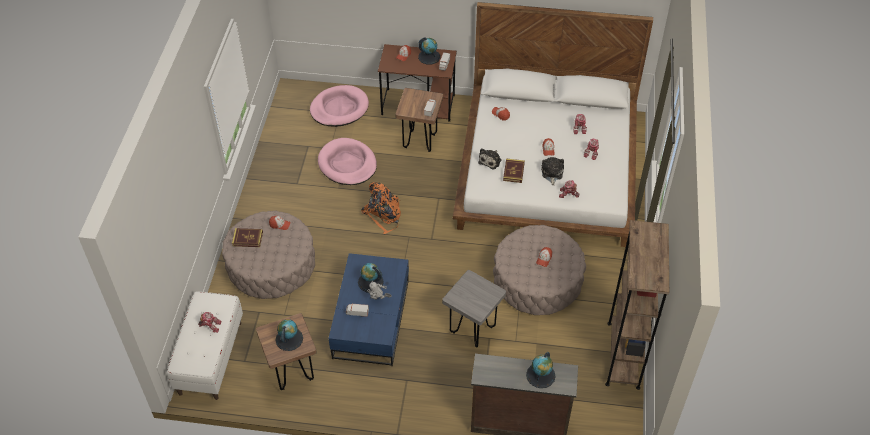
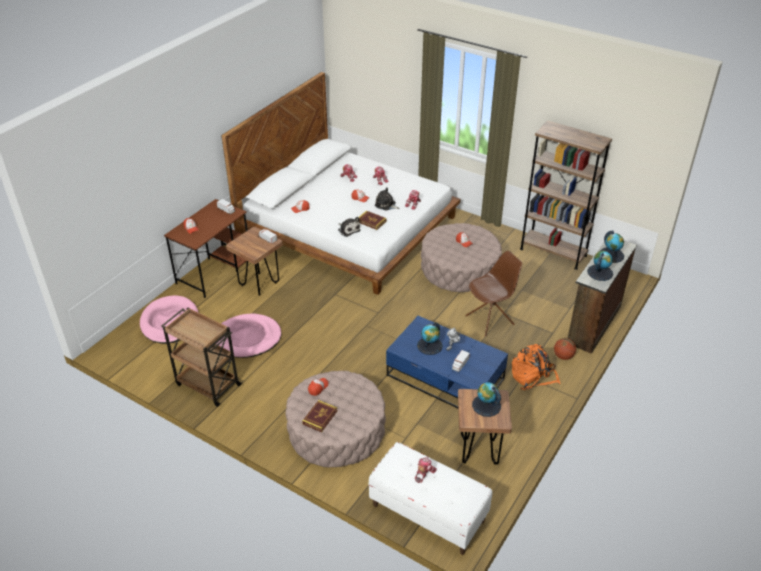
camera: 65 degrees left, 10 degrees down
orange backpack [361,182,401,234] -> orange backpack moved to [512,344,561,390]
globe [418,37,440,65] -> globe moved to [587,251,613,281]
grey stool [442,270,506,347] -> brown chair [465,251,522,337]
none -> brown cart [161,307,242,407]
none -> basketball [554,338,576,360]

